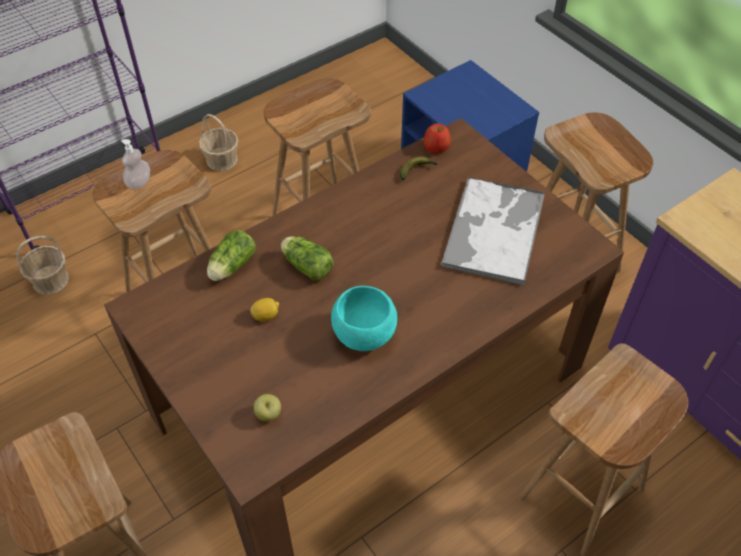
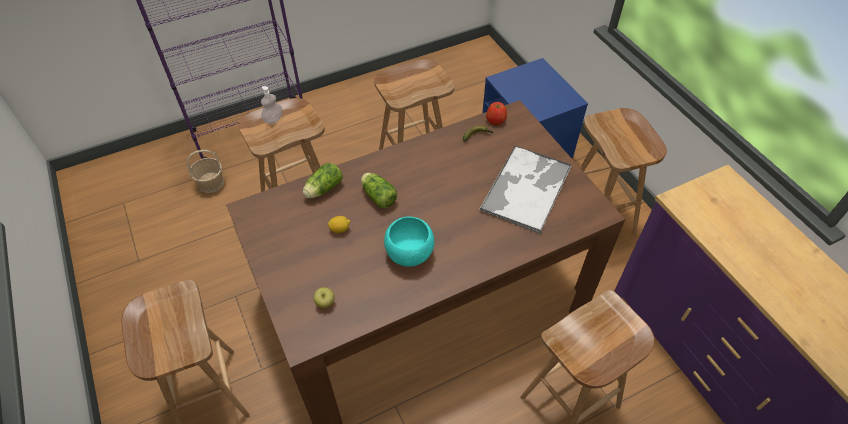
camera: 10 degrees right, 0 degrees up
basket [199,114,239,171] -> none

